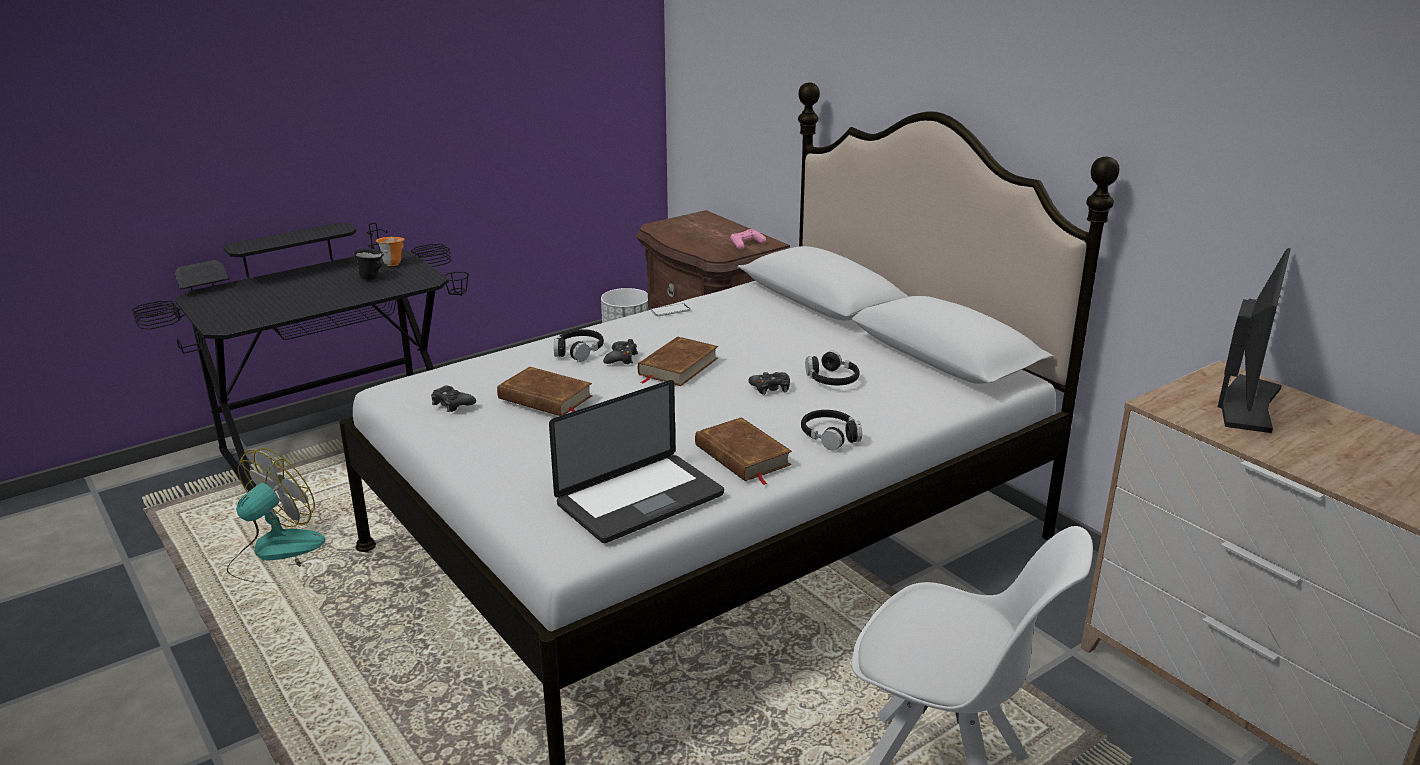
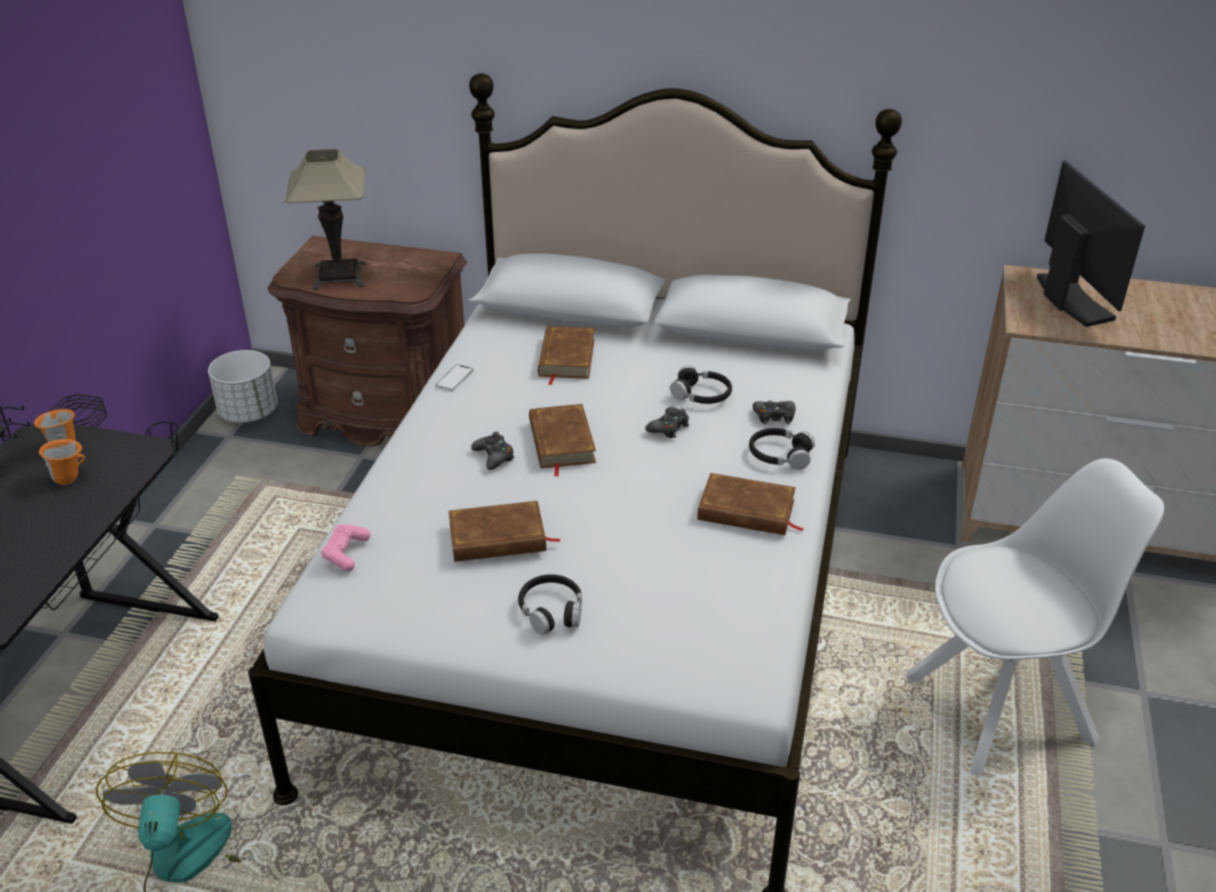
camera: 40 degrees left, 10 degrees up
black mug [354,249,384,280] -> orange mug [39,439,85,485]
black game controller [431,385,476,412] -> black game controller moved to [753,401,796,425]
laptop [549,380,724,543] -> none
black headphones [554,329,604,361] -> black headphones moved to [518,574,582,635]
pink game controller [730,229,766,250] -> pink game controller moved to [321,524,370,571]
none -> table lamp [285,149,366,290]
none -> brown book [538,326,595,385]

